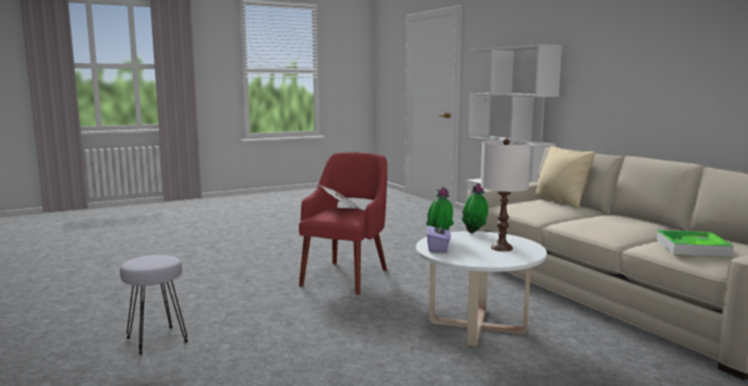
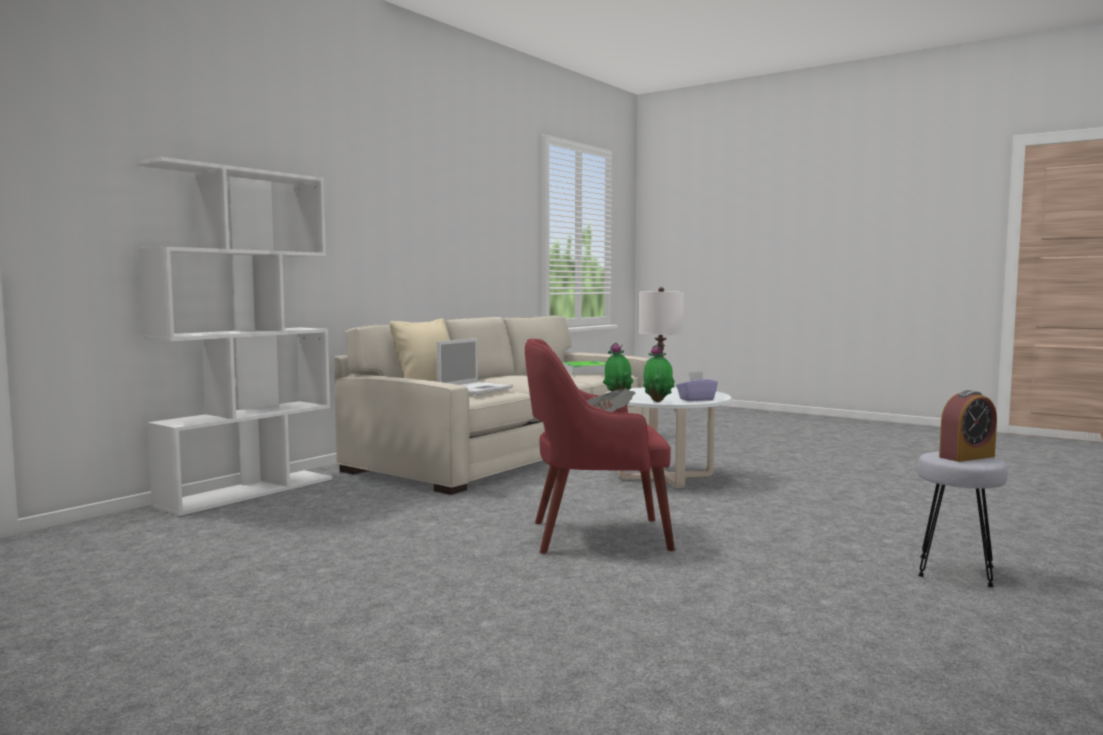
camera: 115 degrees left, 5 degrees down
none -> laptop [436,338,513,395]
none -> alarm clock [939,390,997,462]

